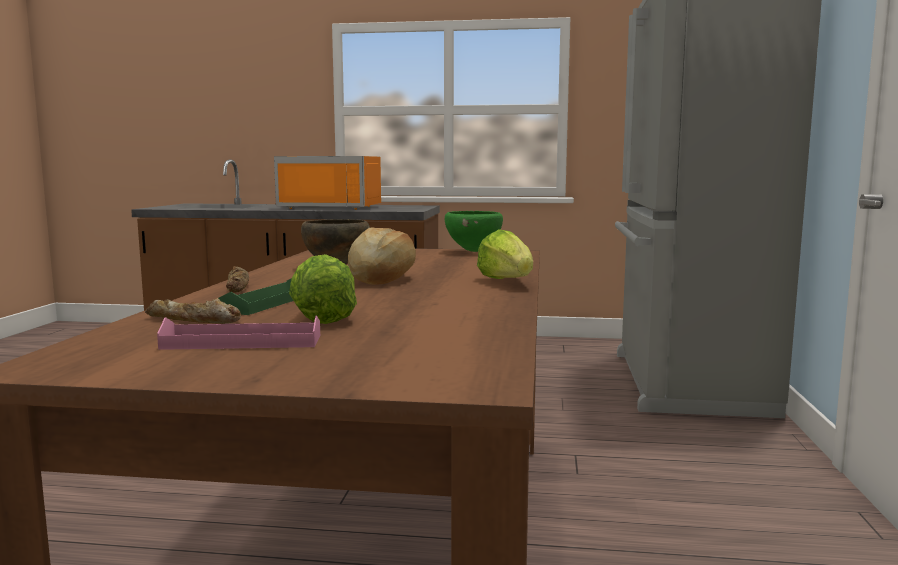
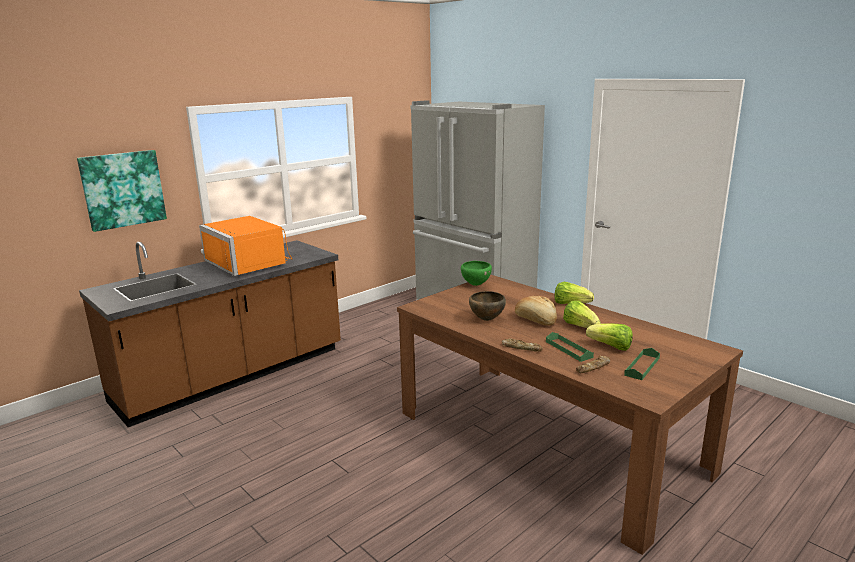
camera: 50 degrees left, 10 degrees up
pink tray [157,316,320,350] -> green tray [624,348,660,380]
orange microwave [274,156,381,210] -> orange microwave turned 90 degrees clockwise [199,216,292,276]
none -> picture [77,150,167,232]
none -> lettuce [563,301,601,328]

